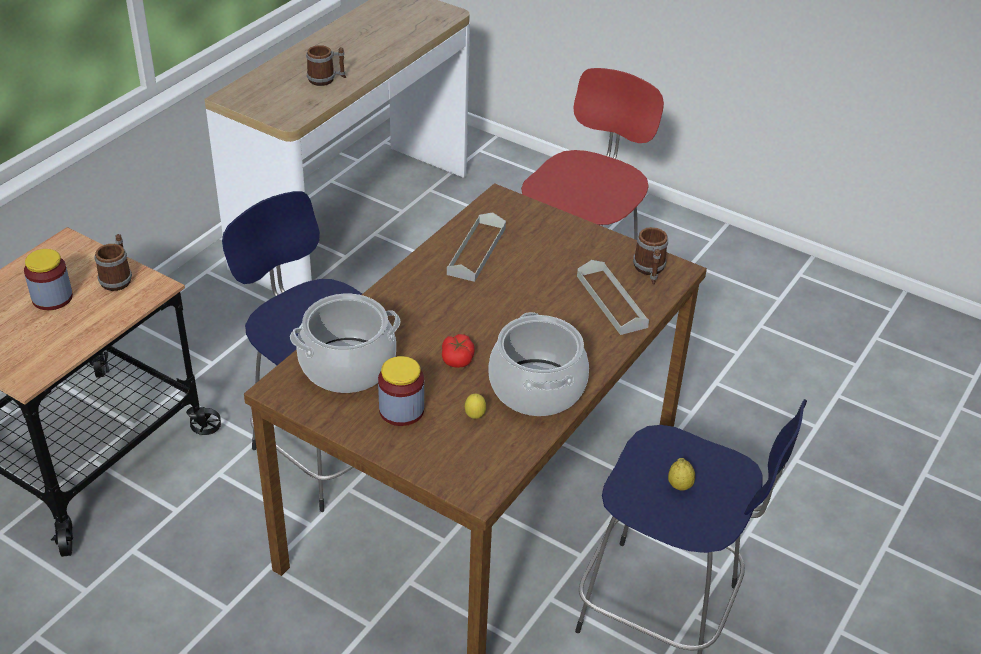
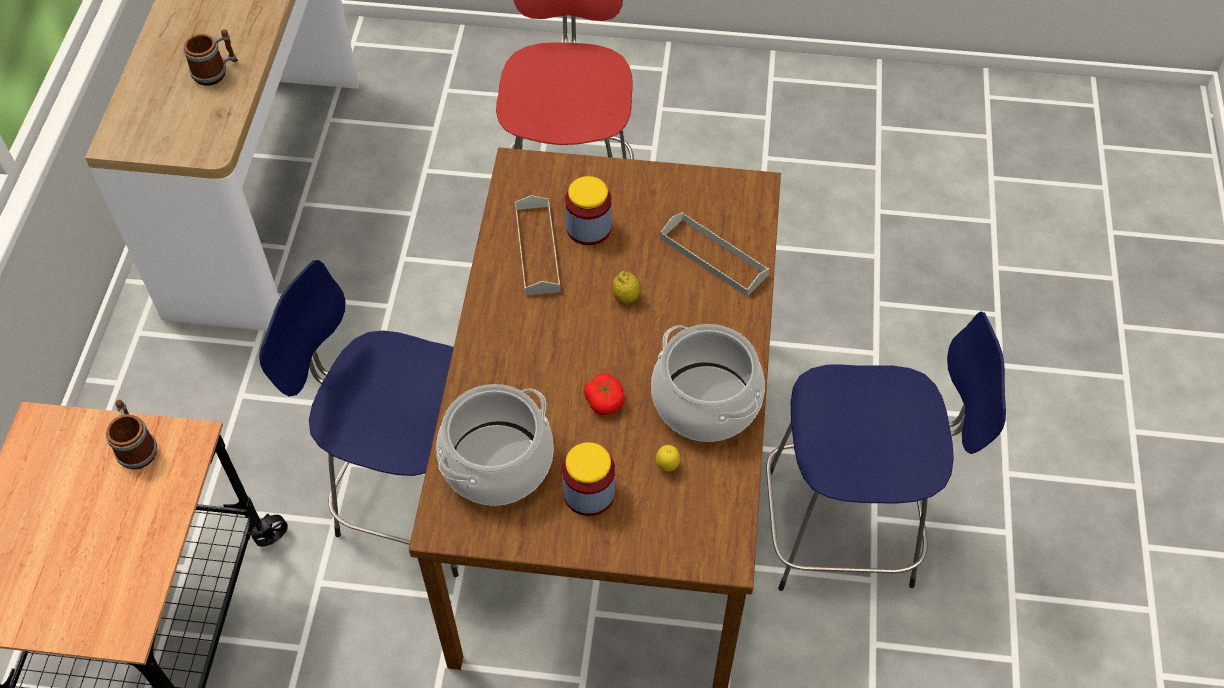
camera: 25 degrees left, 15 degrees up
jar [24,249,73,310] -> jar moved to [565,176,612,245]
mug [633,227,668,285] -> none
lemon [668,458,695,491] -> lemon moved to [612,271,641,303]

